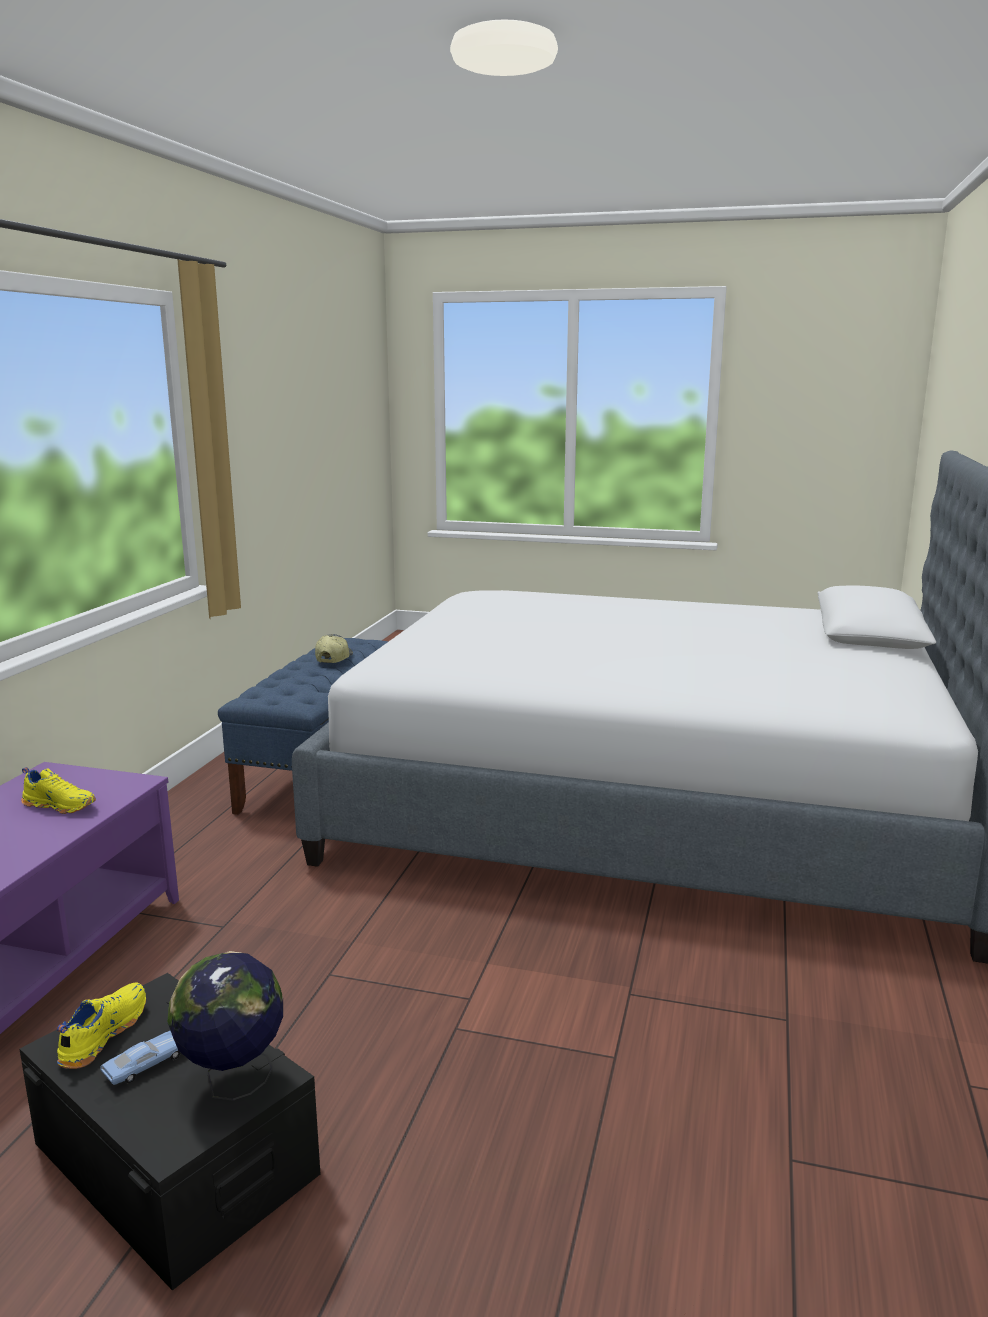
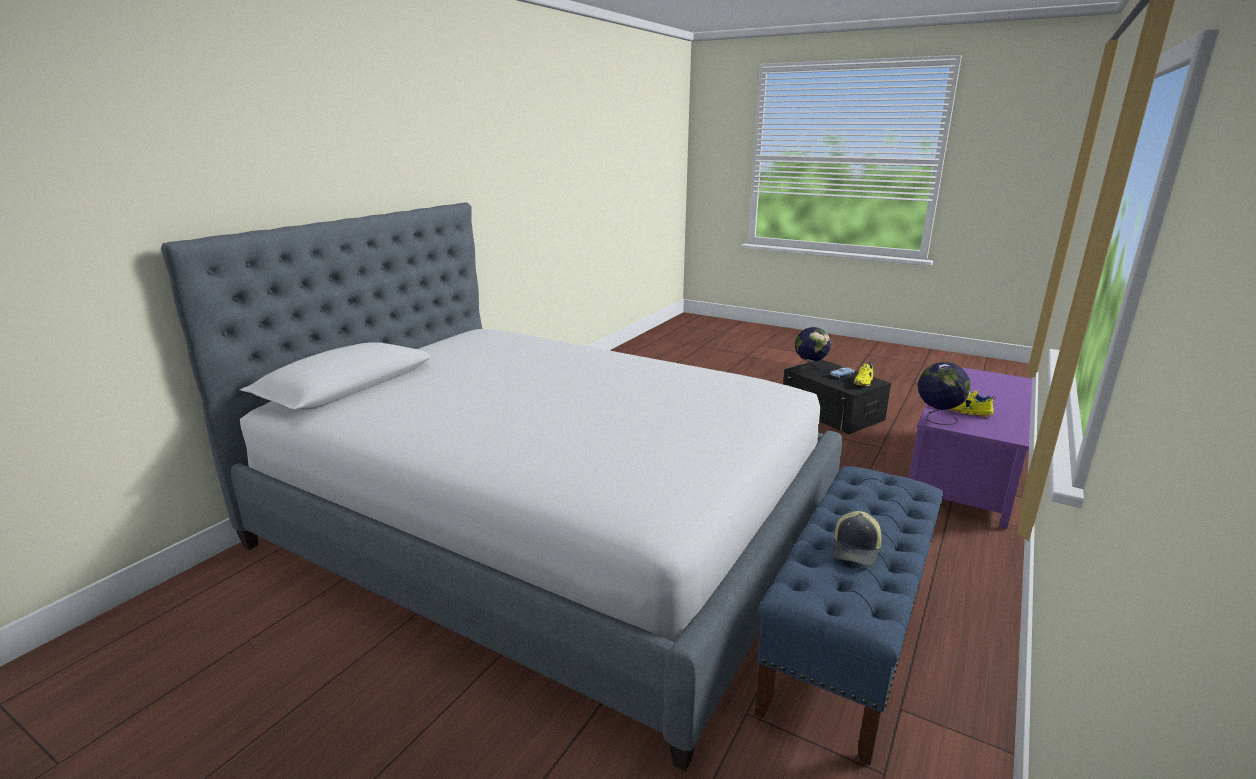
camera: 165 degrees left, 5 degrees up
none -> globe [918,362,971,425]

